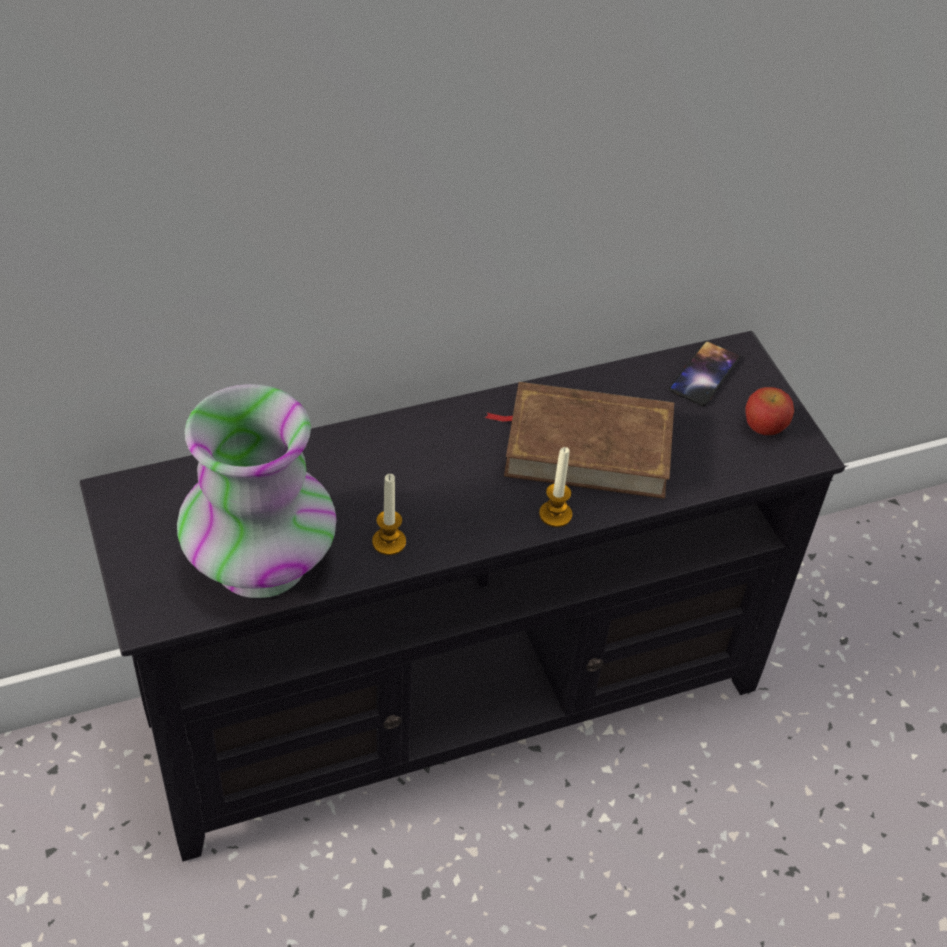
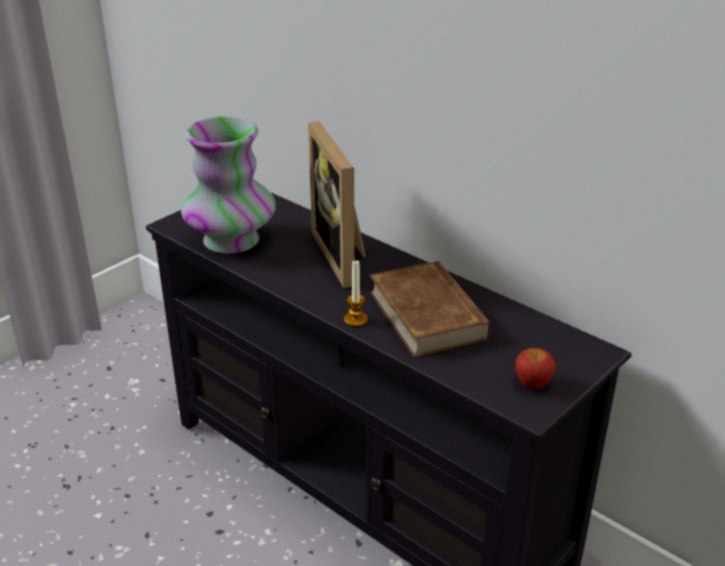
camera: 65 degrees right, 15 degrees down
candle [372,474,406,555] -> none
phone [669,341,741,406] -> none
none -> picture frame [308,121,366,288]

